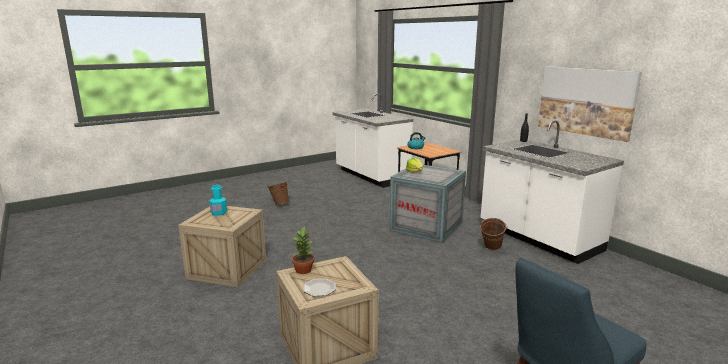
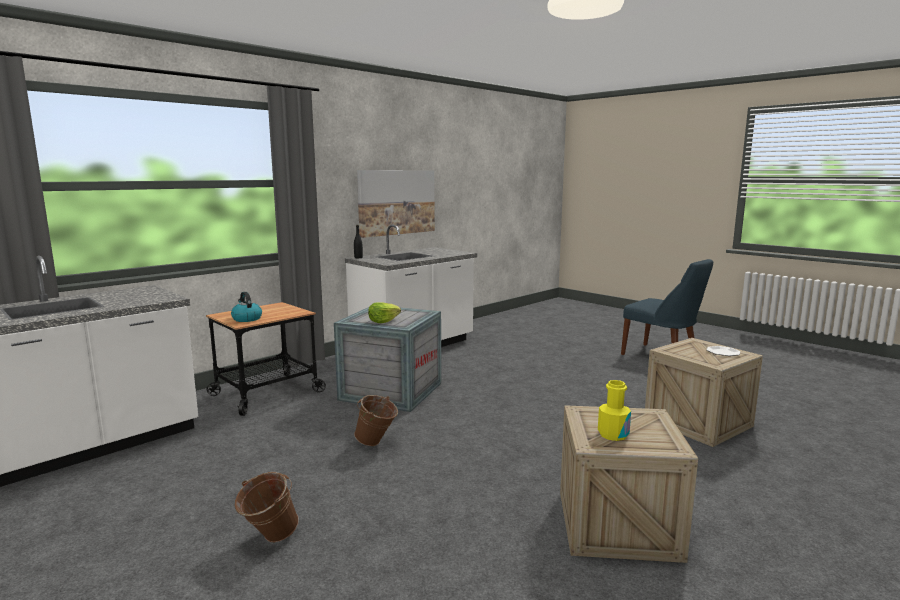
camera: 100 degrees left, 5 degrees down
turquoise bottle [209,185,227,216] -> yellow bottle [598,380,631,441]
potted plant [292,227,314,274] -> none
brown bucket [479,218,507,250] -> brown bucket moved to [354,395,398,446]

